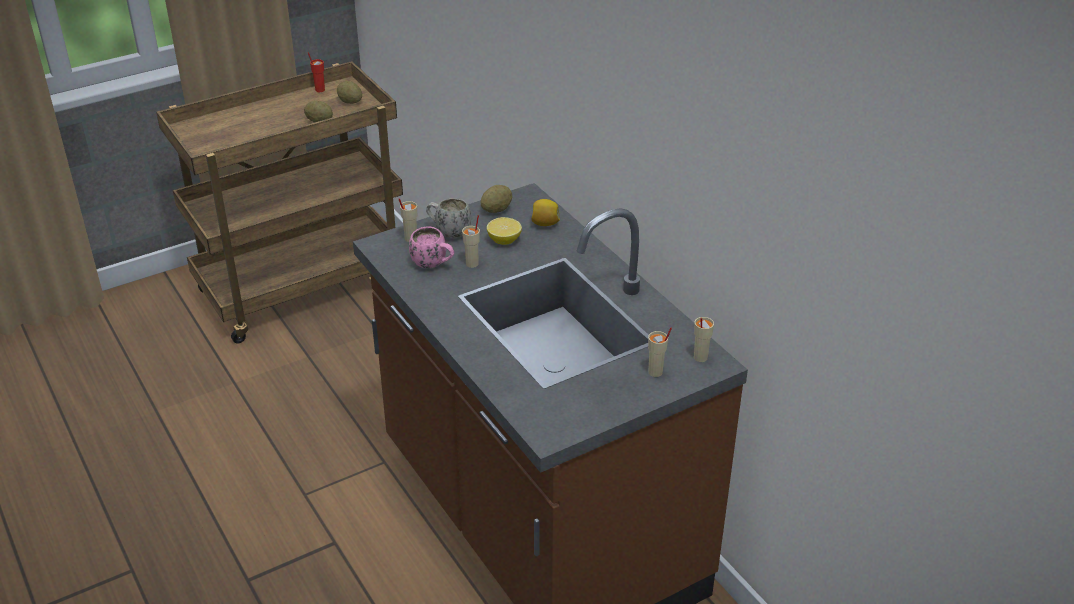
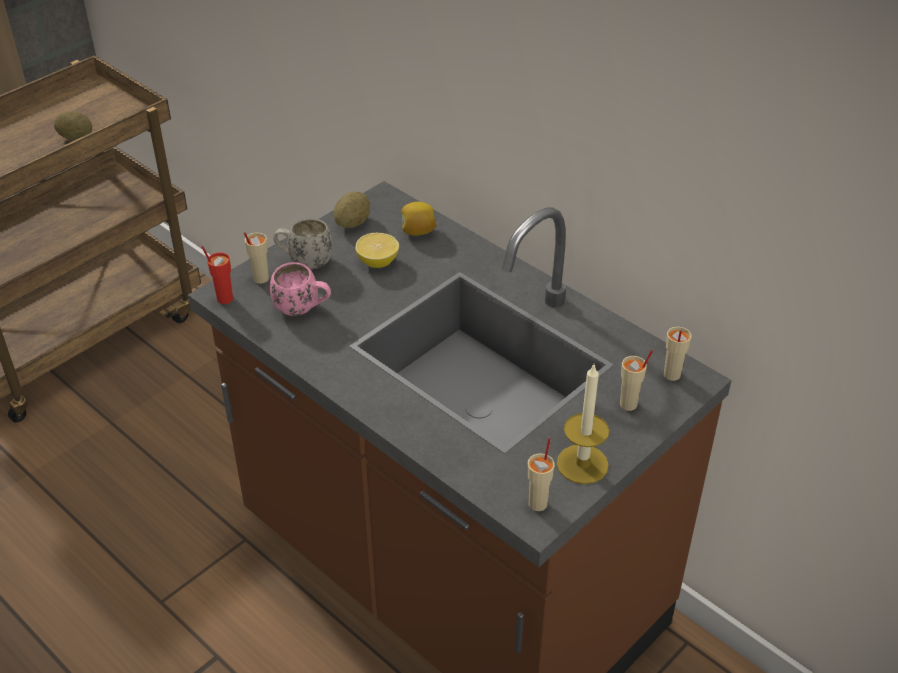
camera: 15 degrees left, 5 degrees up
red cup [308,52,325,92] -> red cup moved to [201,246,233,304]
potato [337,81,362,104] -> none
beige cup [462,215,480,268] -> beige cup moved to [528,438,555,511]
none -> candle [557,365,609,484]

